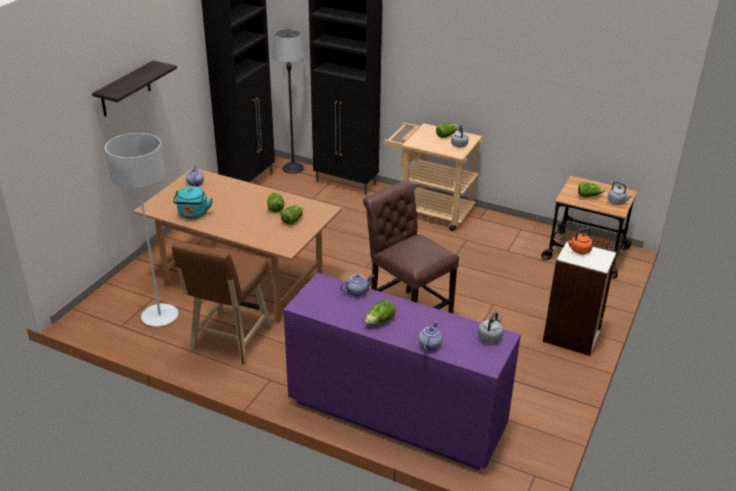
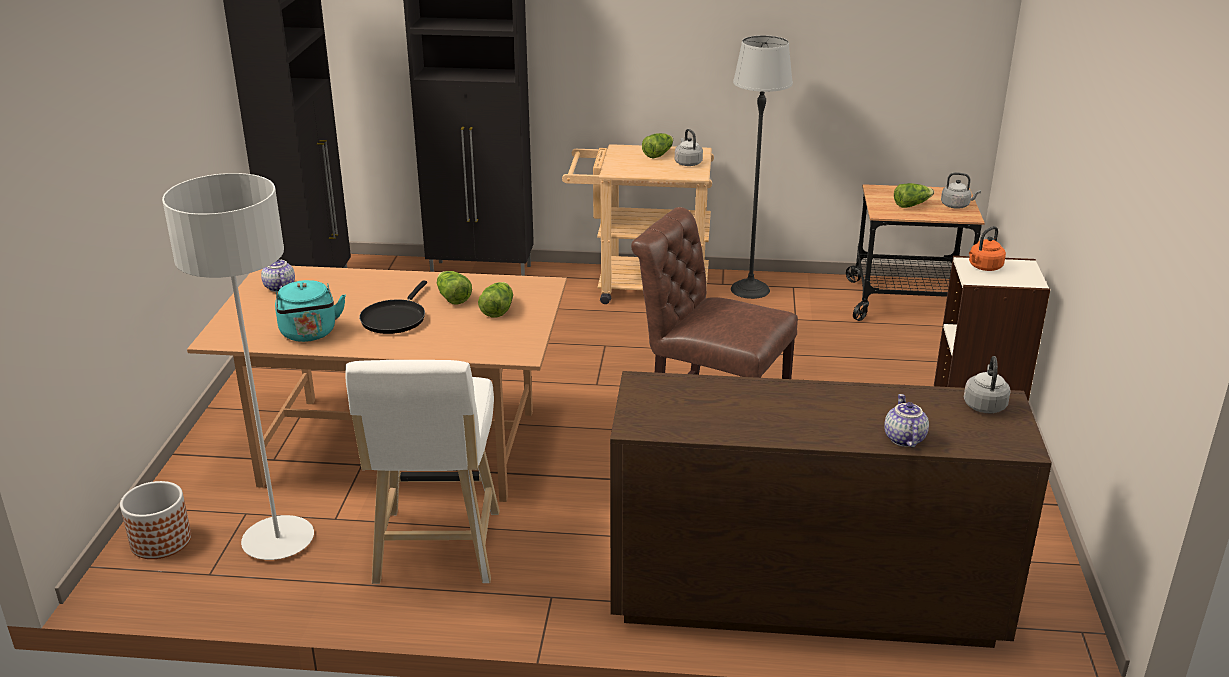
camera: 20 degrees left, 5 degrees down
shelf [92,61,177,117] -> none
brown stool [172,241,272,365] -> white stool [345,360,499,584]
floor lamp [272,29,305,174] -> floor lamp moved to [731,35,793,299]
purple dresser [283,273,521,470] -> brown dresser [610,371,1052,648]
teapot [340,274,374,296] -> none
lettuce [365,300,396,324] -> none
none -> planter [120,481,191,559]
none -> black frying pan [359,281,427,334]

